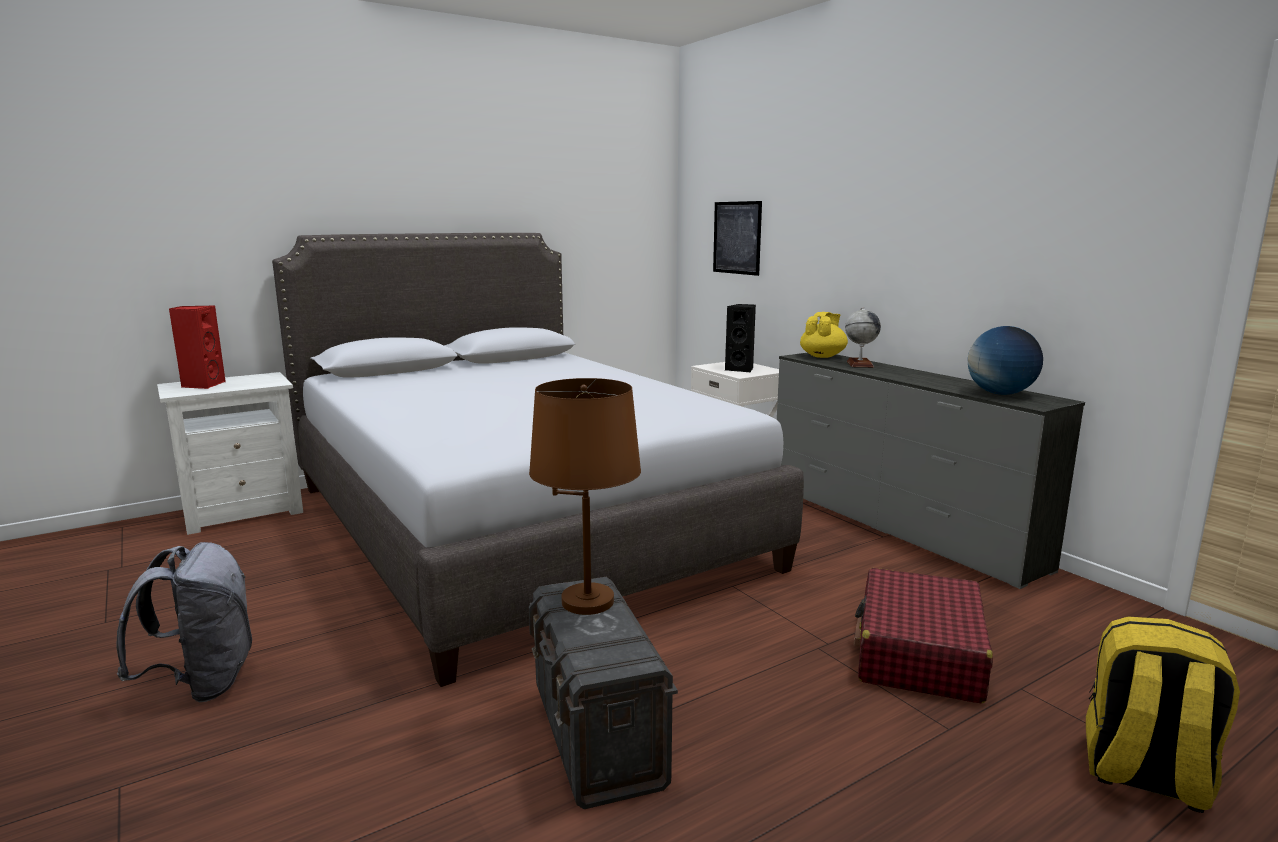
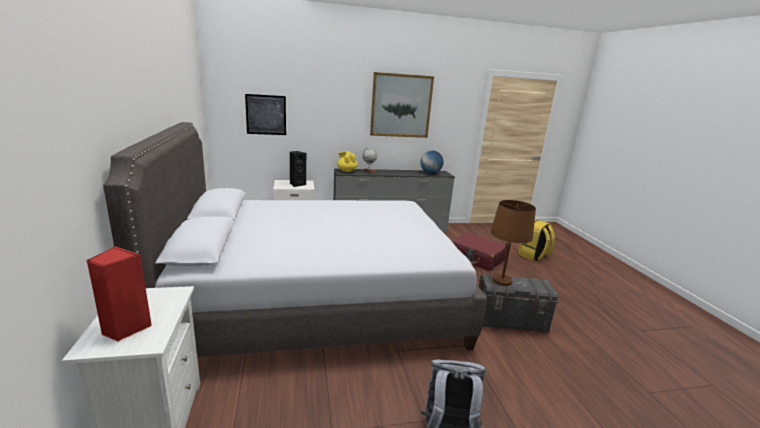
camera: 70 degrees left, 5 degrees up
none -> picture [370,72,434,138]

